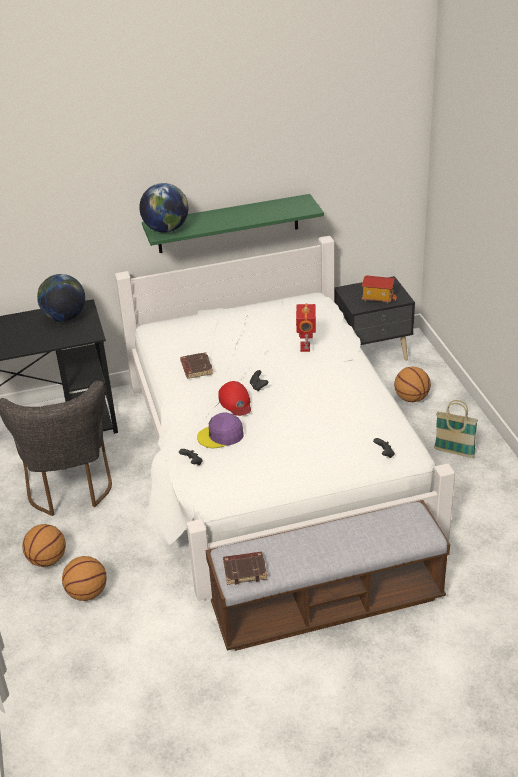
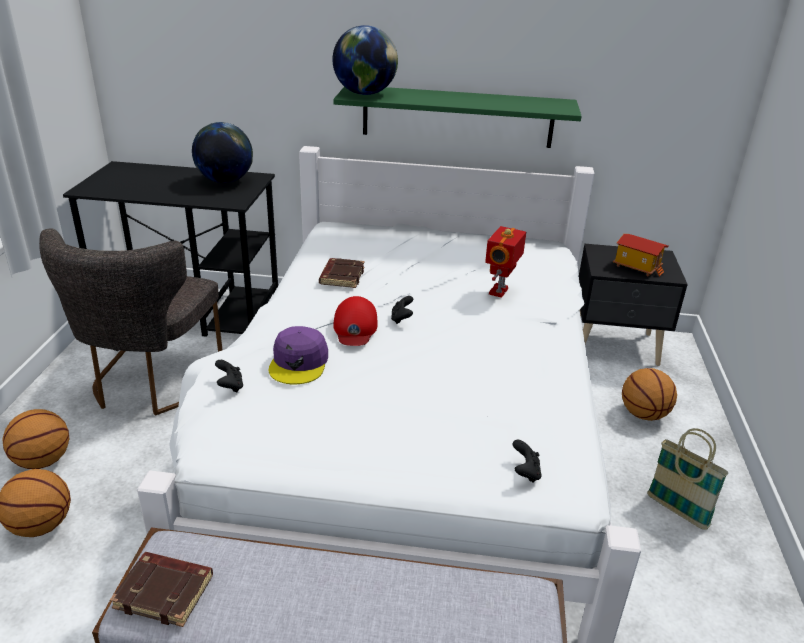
camera: 20 degrees right, 5 degrees down
purple cap [197,412,244,448] -> purple cap turned 90 degrees counterclockwise [269,326,328,384]

